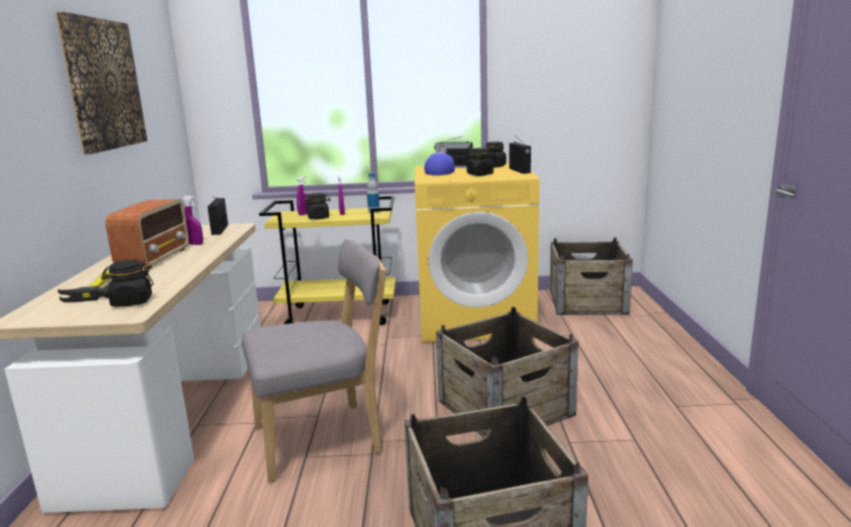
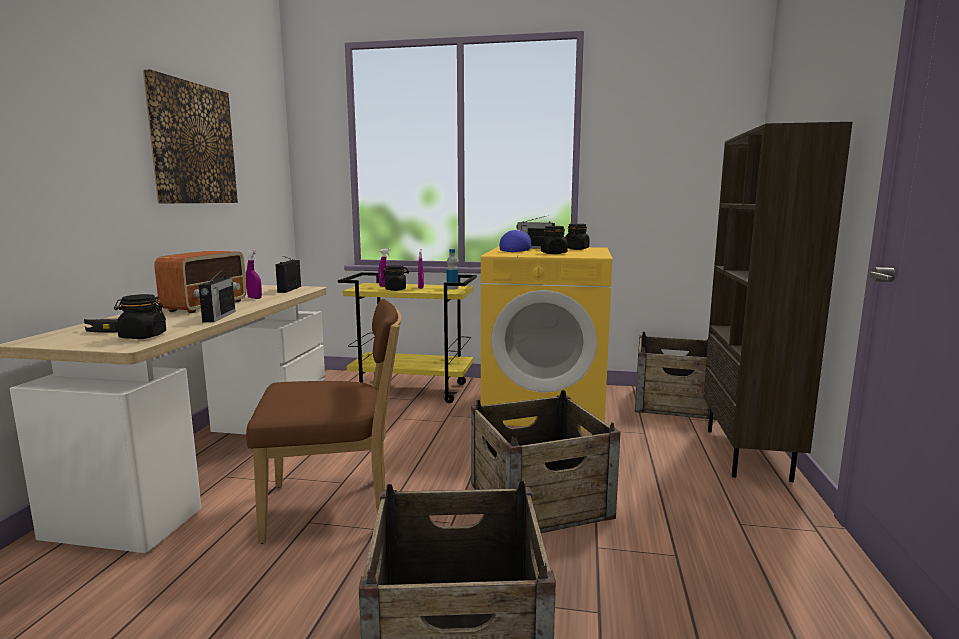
camera: 10 degrees right, 5 degrees down
grey chair [242,239,387,483] -> brown chair [246,299,402,544]
radio [509,137,531,174] -> radio moved to [199,268,236,322]
none -> brown bookcase [703,122,853,482]

